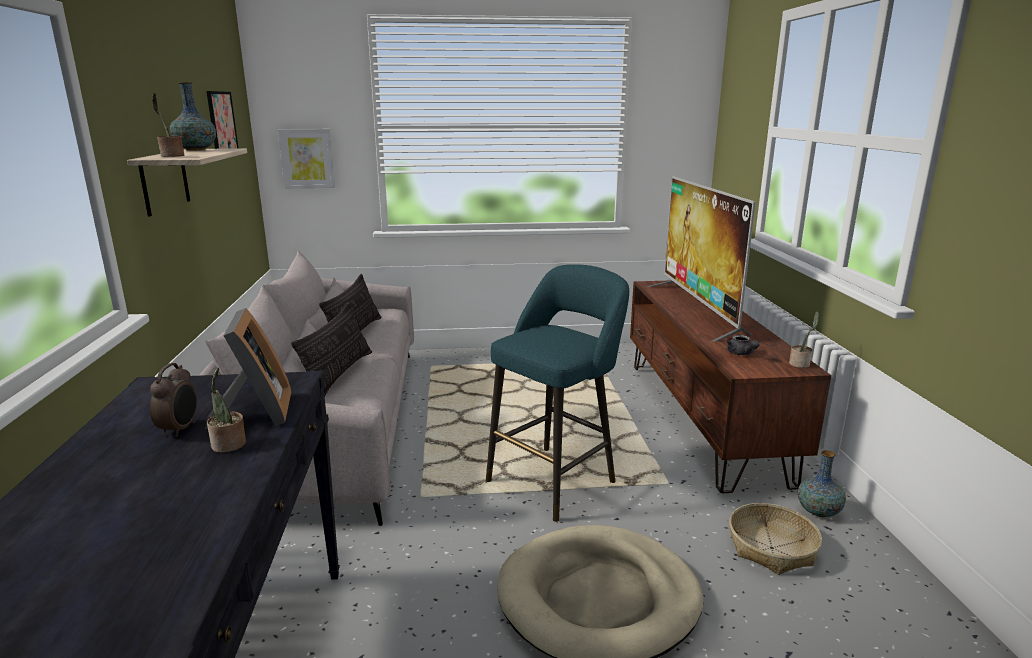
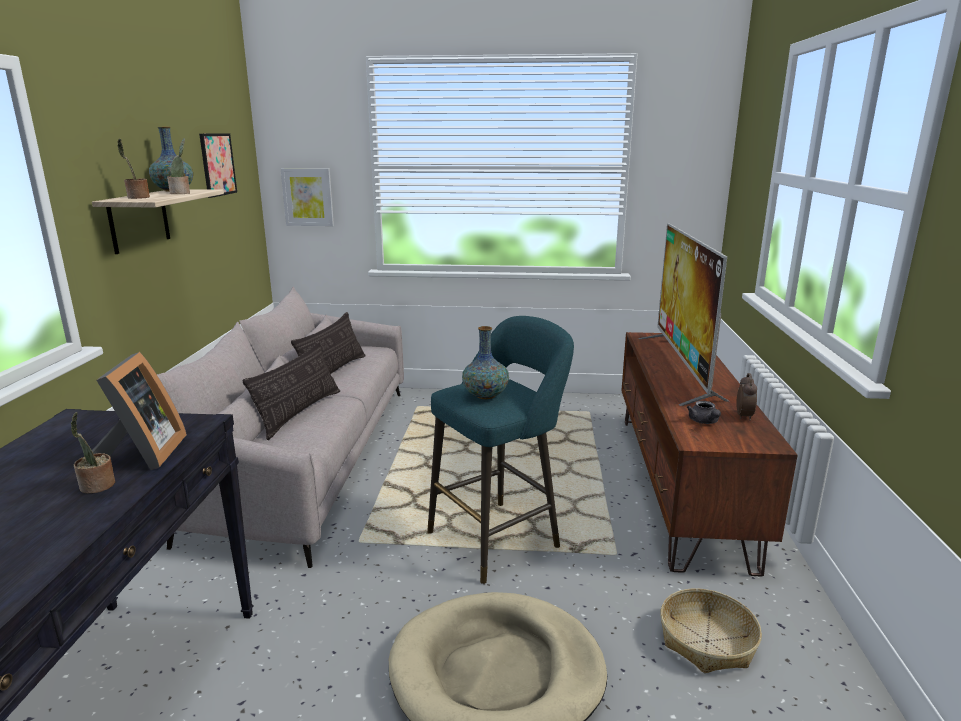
camera: 10 degrees right, 0 degrees up
alarm clock [150,363,197,437] -> alarm clock moved to [736,373,757,421]
potted plant [789,312,819,368] -> potted plant moved to [167,138,190,194]
vase [798,450,846,517] -> vase moved to [462,326,509,399]

